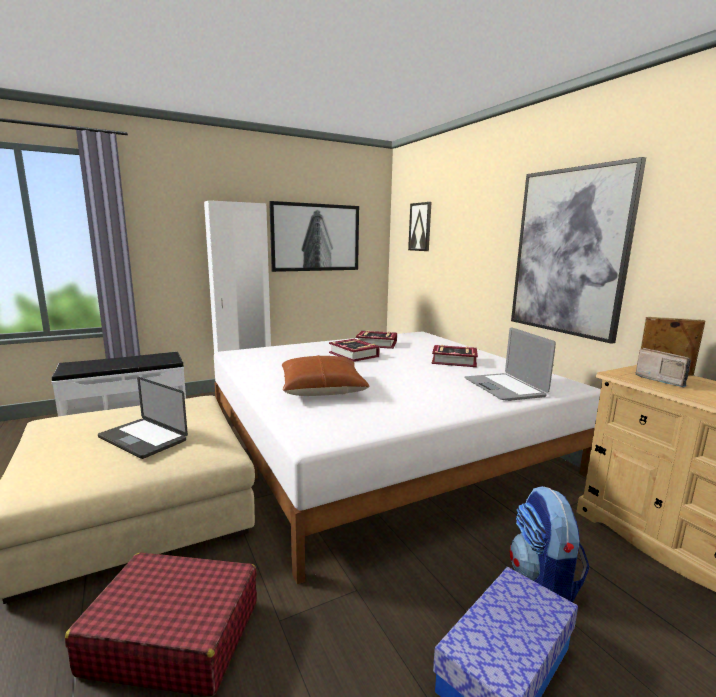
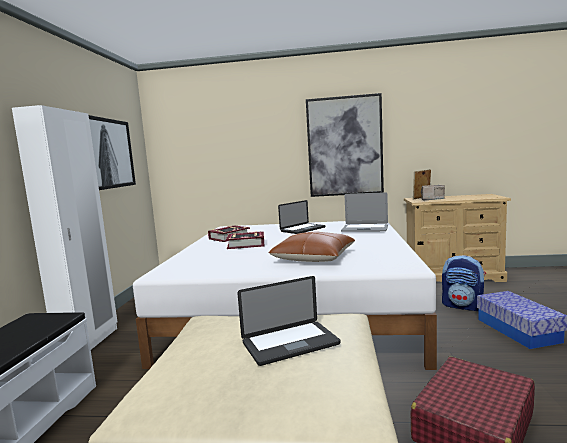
camera: 55 degrees left, 5 degrees down
picture [408,202,431,251] -> none
book [432,345,478,367] -> laptop [278,200,326,234]

